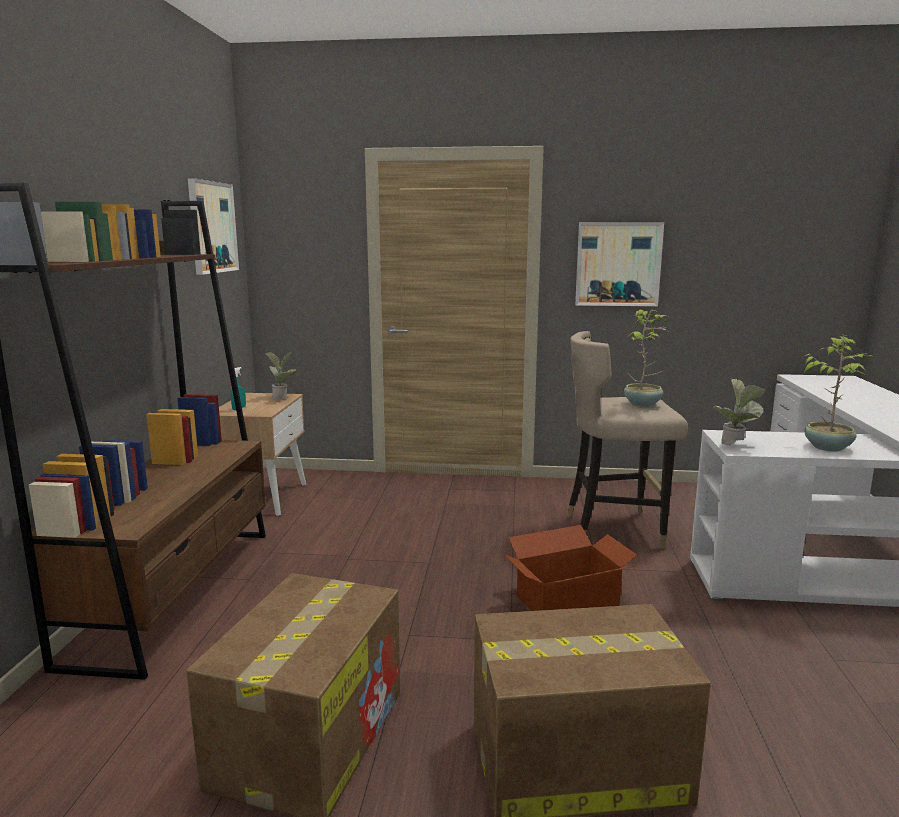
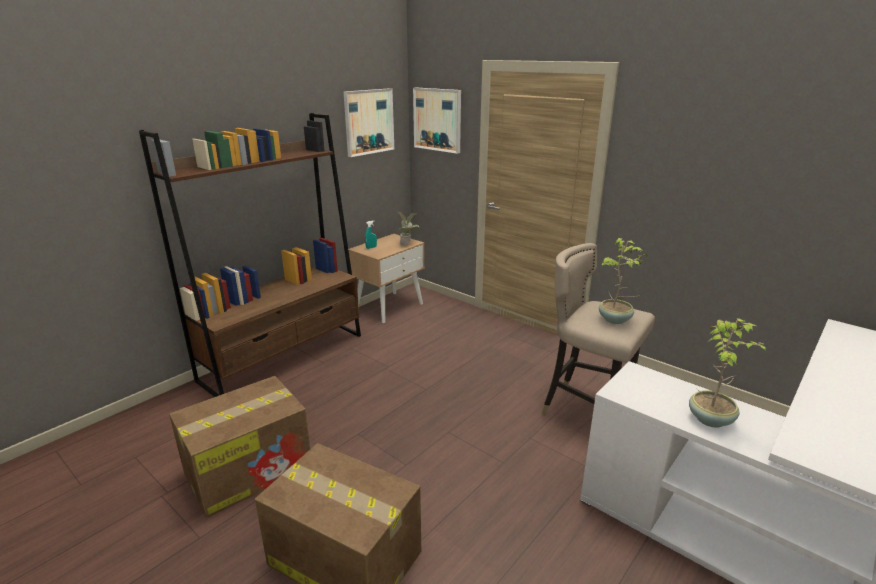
camera: 35 degrees right, 10 degrees up
cardboard box [502,525,637,611] -> none
picture [575,222,664,306] -> picture moved to [413,87,461,154]
potted plant [714,379,765,445] -> none

